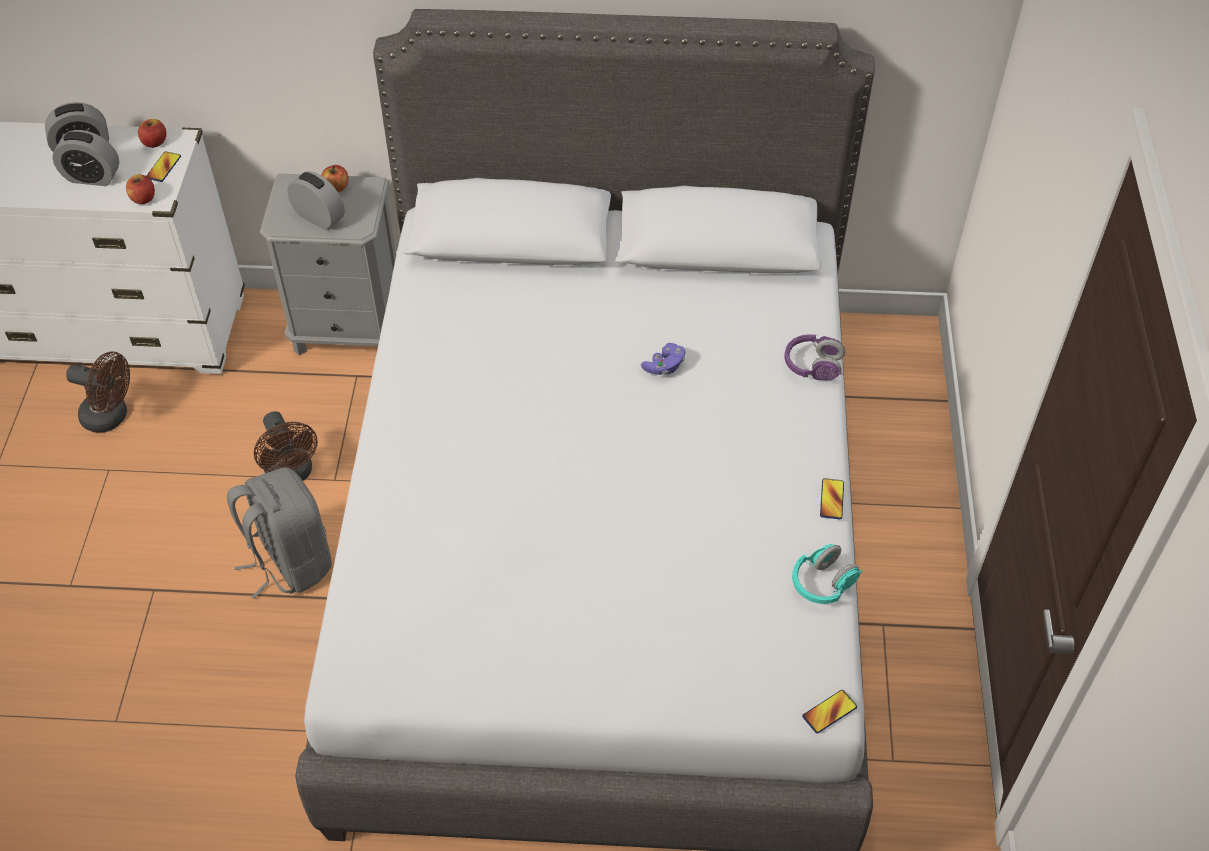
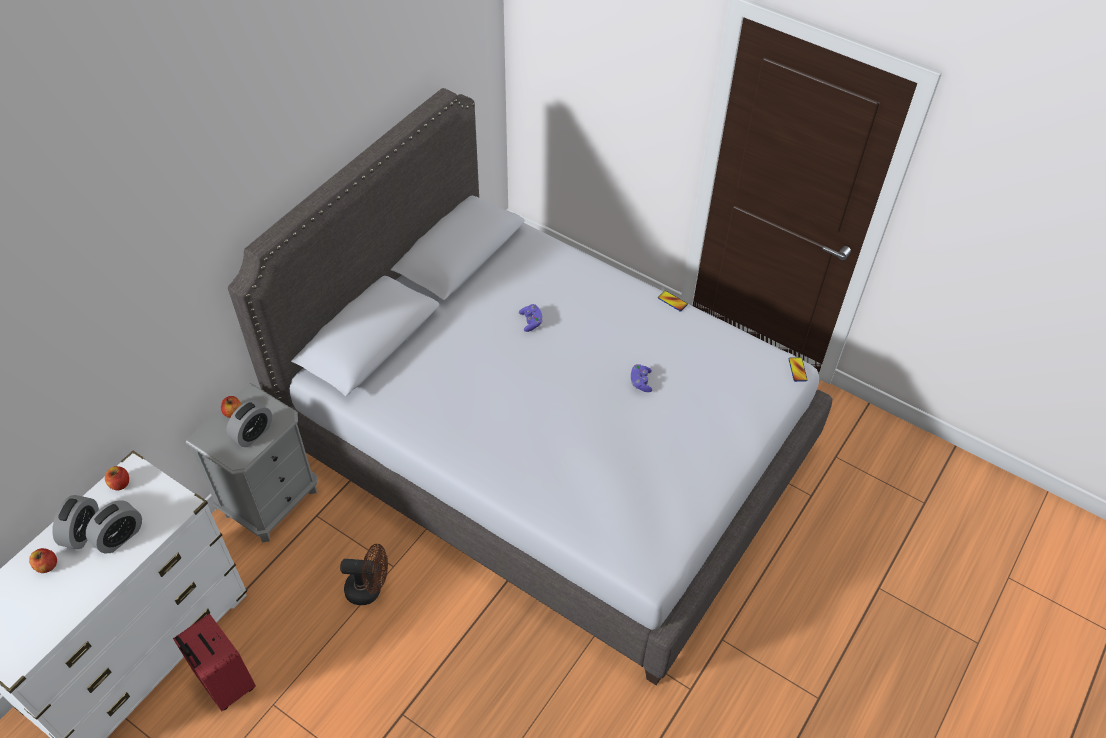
camera: 60 degrees left, 0 degrees up
brown fan [66,351,130,432] -> red suitcase [173,614,256,711]
apple [126,174,155,204] -> apple moved to [29,548,57,573]
phone [147,151,181,182] -> none
grey backpack [227,467,332,599] -> none
alarm clock [287,171,345,230] -> alarm clock turned 150 degrees clockwise [227,400,272,447]
purple headphones [785,334,845,380] -> none
turquoise headphones [792,544,863,604] -> none
none -> purple game controller [631,364,652,392]

